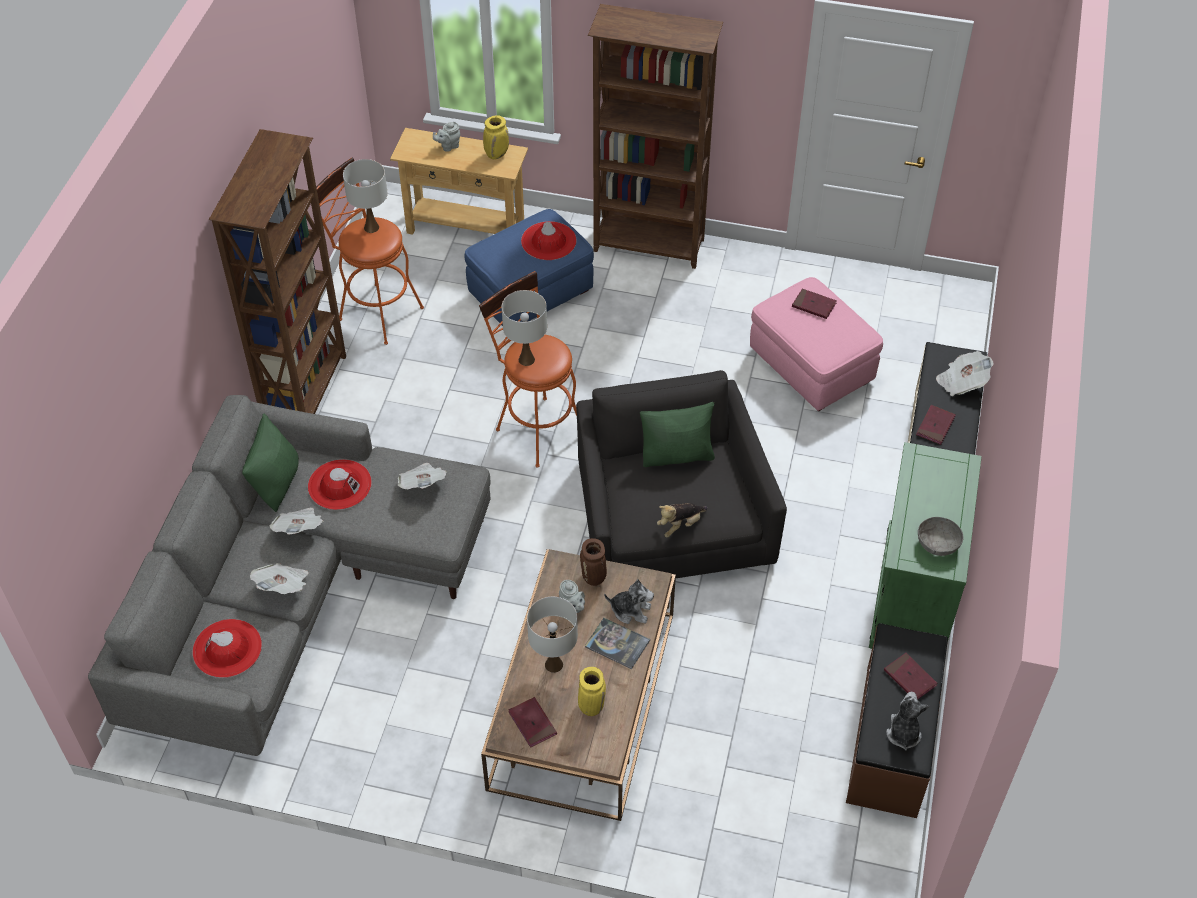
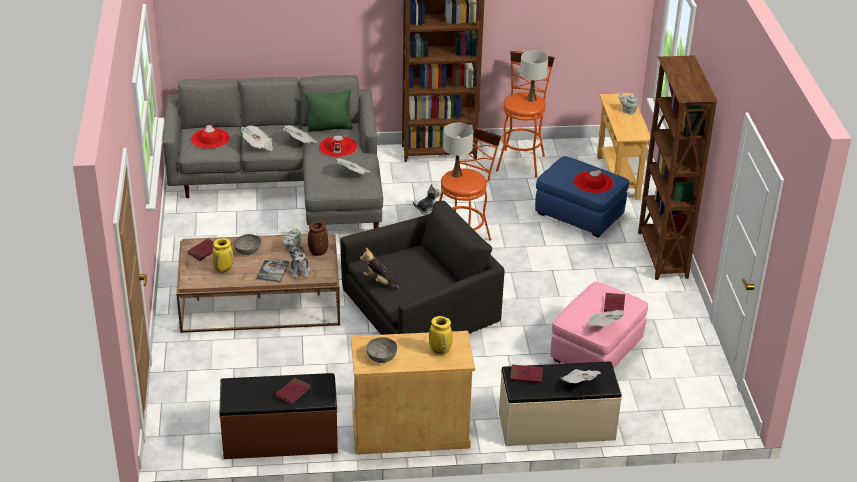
camera: 70 degrees right, 15 degrees down
yellow vase [483,115,509,160] -> yellow vase moved to [429,316,453,355]
white table lamp [527,597,578,673] -> grey bowl [234,234,262,255]
green pillow [640,402,715,467] -> none
green cabinet [869,442,982,649] -> beige cabinet [351,331,475,455]
plush toy [886,692,929,751] -> plush toy moved to [413,184,442,215]
none -> newspaper [586,310,625,326]

